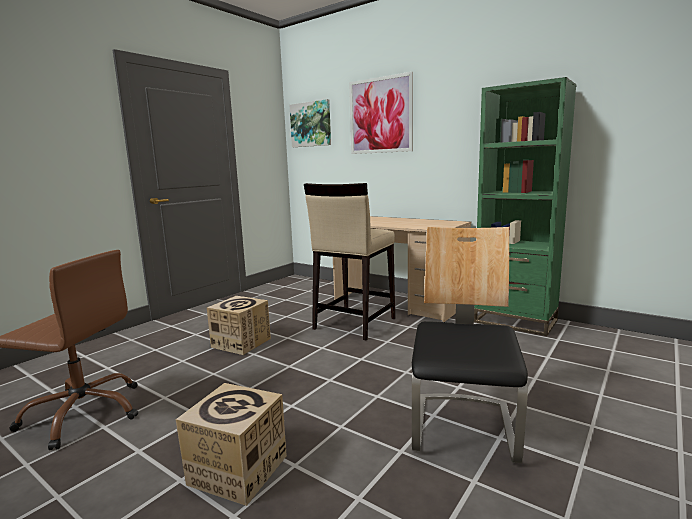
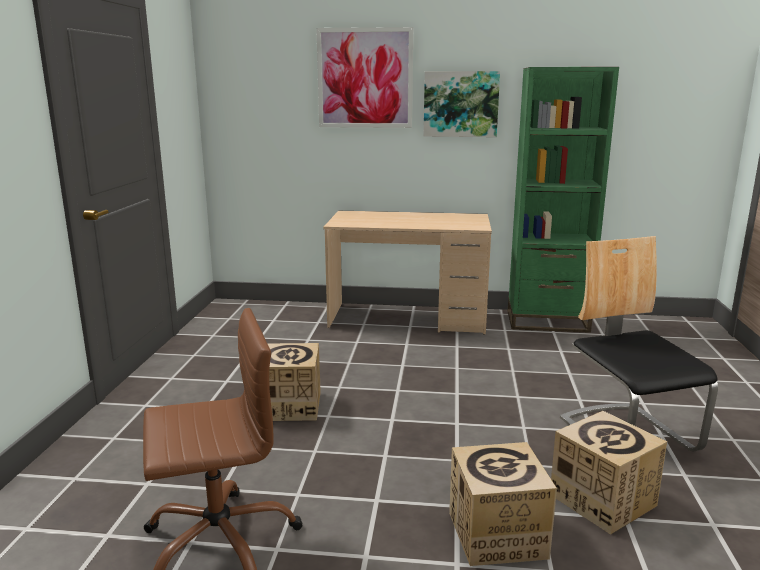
camera: 30 degrees left, 5 degrees up
picture [290,99,331,147] -> picture moved to [424,71,500,137]
beige stool [304,183,395,340] -> none
none -> cardboard box [551,411,667,535]

